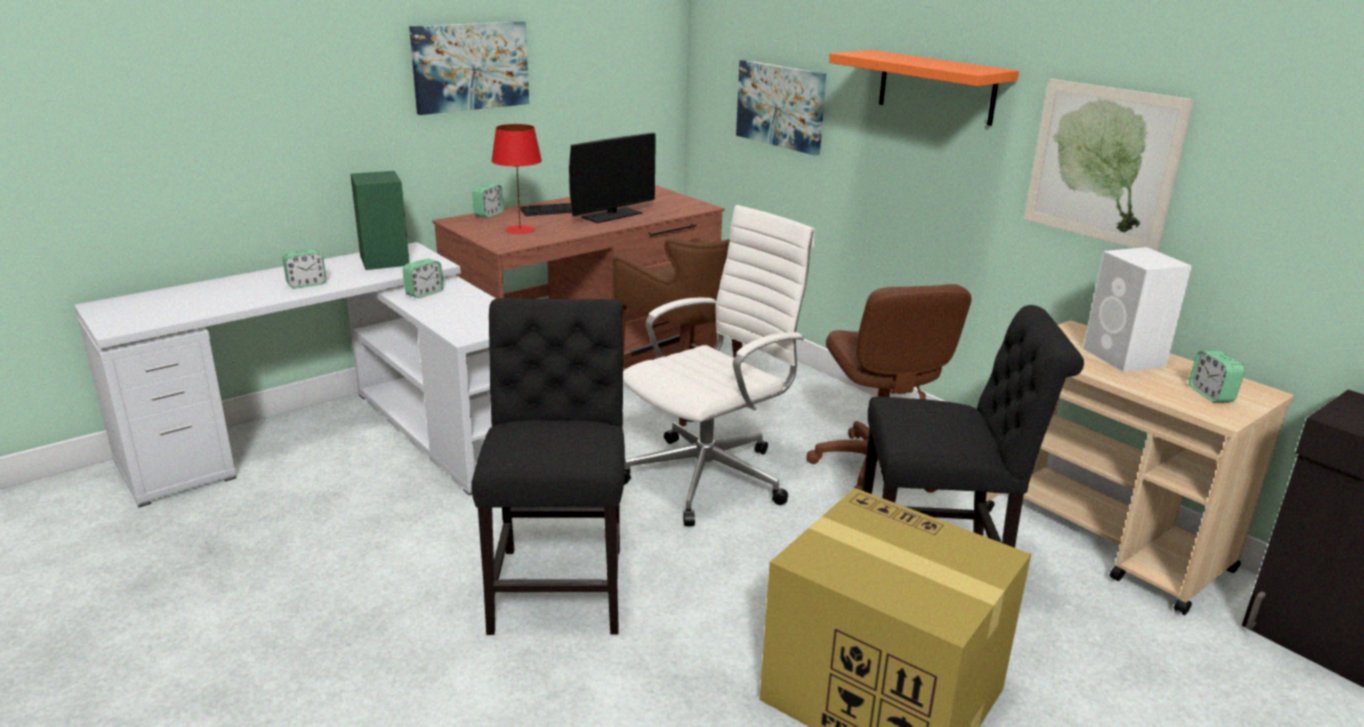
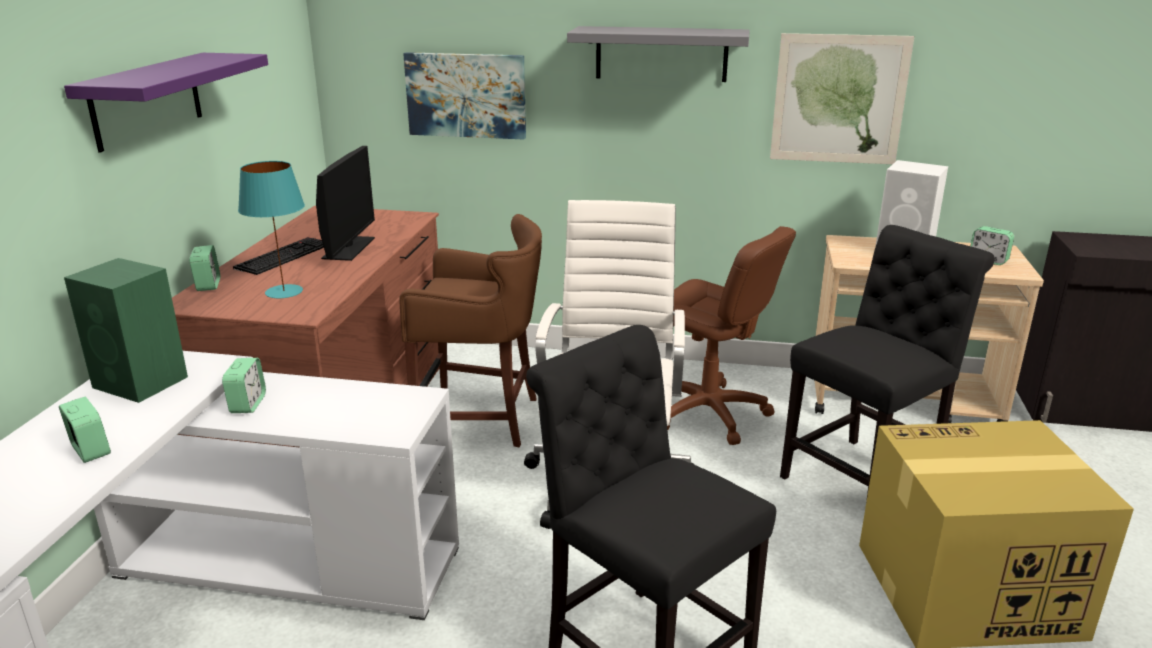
camera: 40 degrees left, 0 degrees up
alarm clock [282,249,326,288] -> alarm clock turned 60 degrees counterclockwise [59,397,111,463]
picture [409,21,529,115] -> purple shelf [64,53,268,153]
red table lamp [491,124,542,234] -> turquoise table lamp [238,161,305,298]
orange shelf [829,50,1019,126] -> grey shelf [567,26,750,82]

